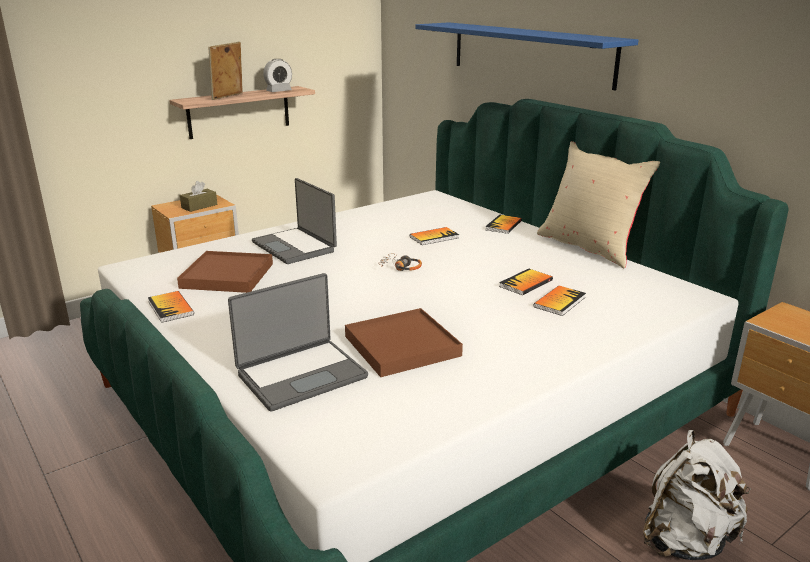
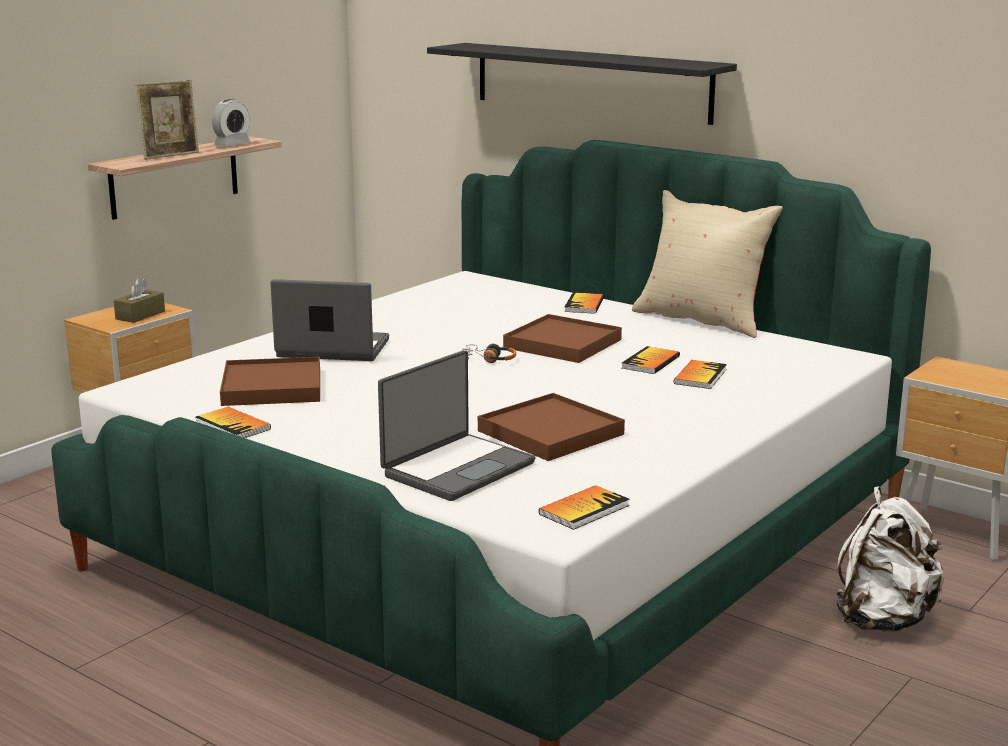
camera: 15 degrees left, 5 degrees down
picture frame [208,42,243,100] -> picture frame turned 150 degrees counterclockwise [135,80,199,160]
laptop [252,178,337,264] -> laptop turned 150 degrees clockwise [270,279,389,361]
book [410,227,459,245] -> book moved to [539,485,629,530]
blue shelf [415,22,639,90] -> black shelf [427,43,737,125]
none -> brown tray [503,314,622,363]

